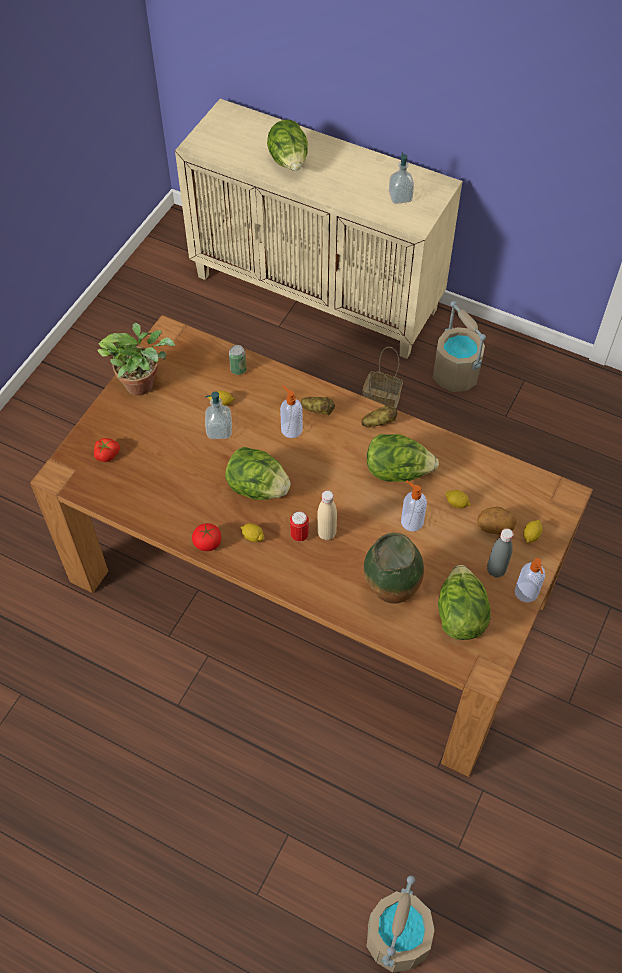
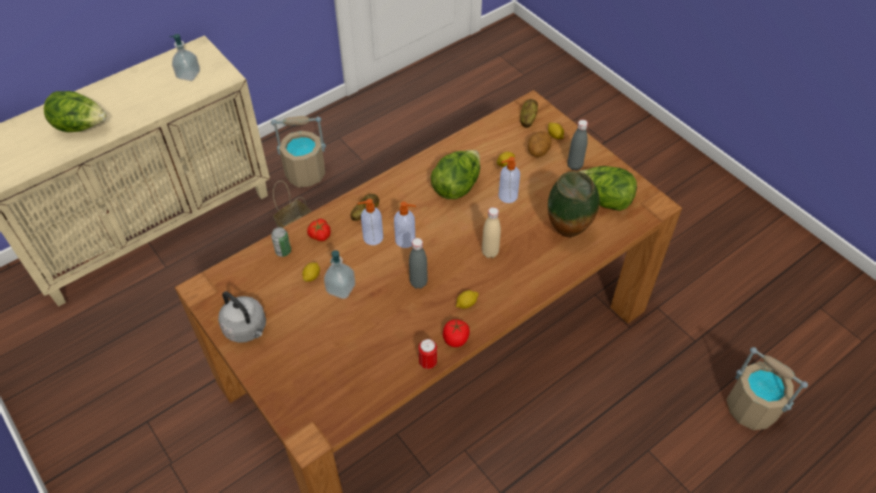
camera: 65 degrees left, 5 degrees down
tomato [94,438,120,462] -> tomato moved to [307,219,331,241]
potted plant [97,323,175,395] -> grey kettle [218,291,266,343]
lettuce [225,447,291,500] -> grey bottle [409,238,428,289]
can [290,511,309,542] -> can moved to [419,339,437,369]
potato [361,405,397,427] -> potato moved to [520,99,538,128]
soap dispenser [515,558,545,602] -> soap dispenser moved to [394,202,416,248]

